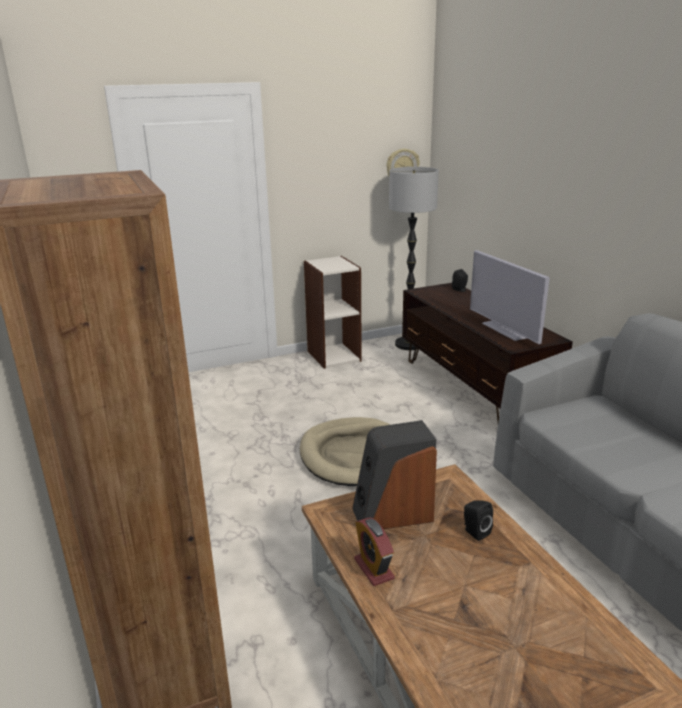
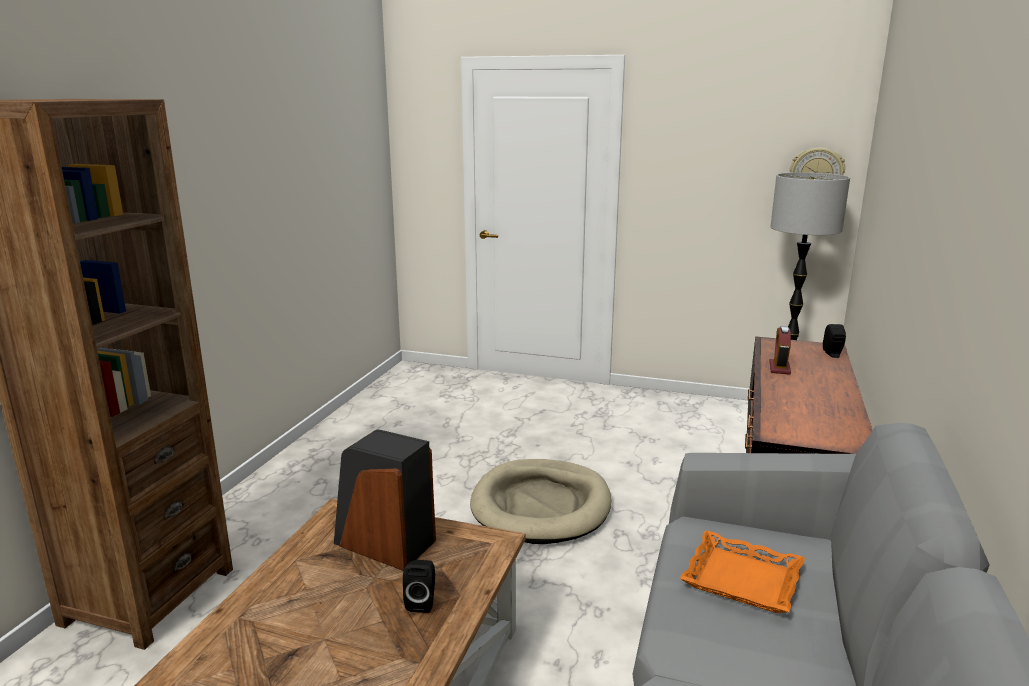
camera: 40 degrees right, 5 degrees down
bookcase [304,256,362,369] -> none
alarm clock [354,517,395,586] -> alarm clock moved to [769,326,791,375]
television [470,250,550,344] -> none
none -> orange tray [680,531,805,613]

